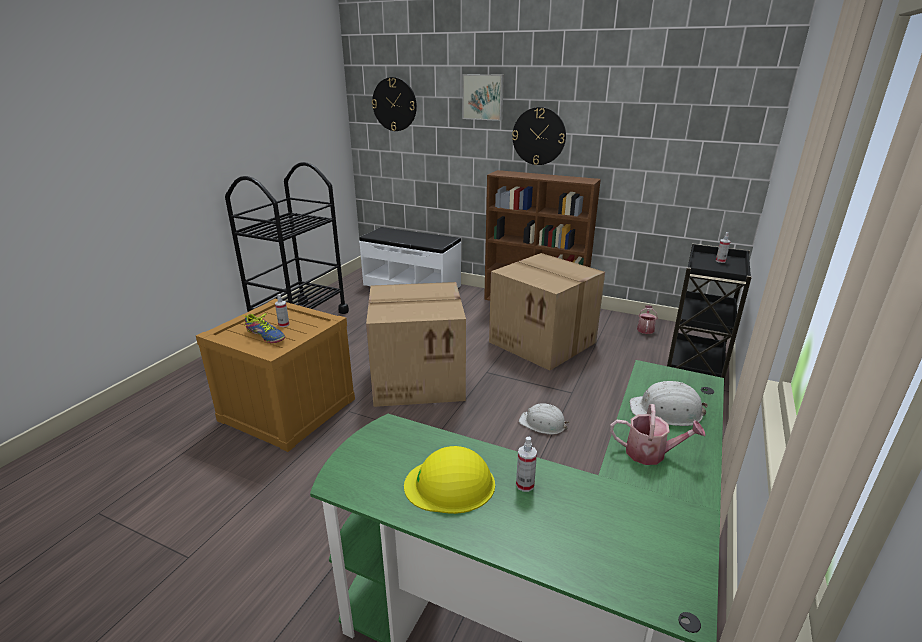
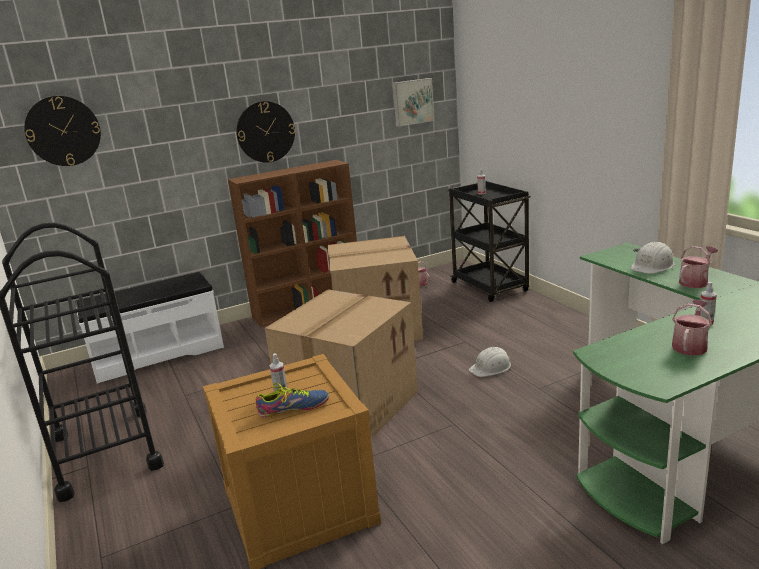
camera: 50 degrees left, 5 degrees down
yellow hard hat [404,446,495,514] -> watering can [672,300,712,356]
picture [462,74,504,121] -> picture moved to [393,78,434,127]

